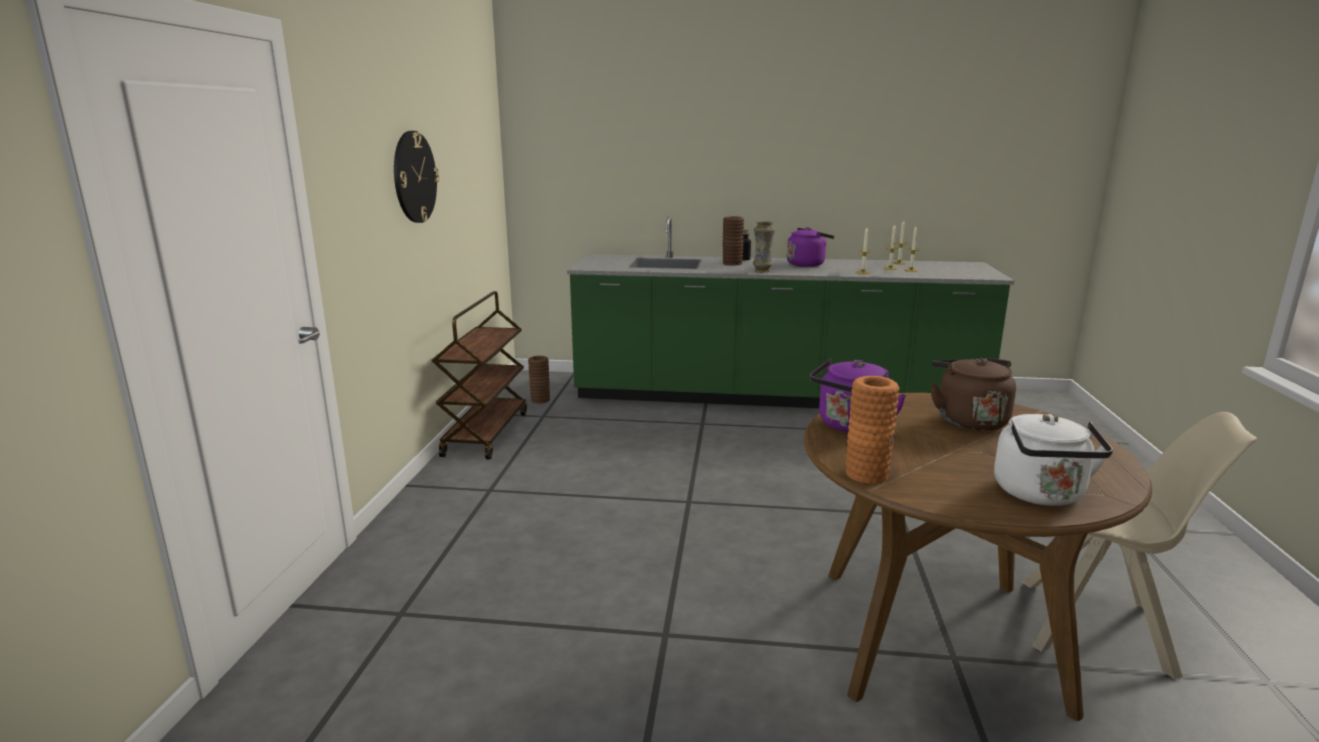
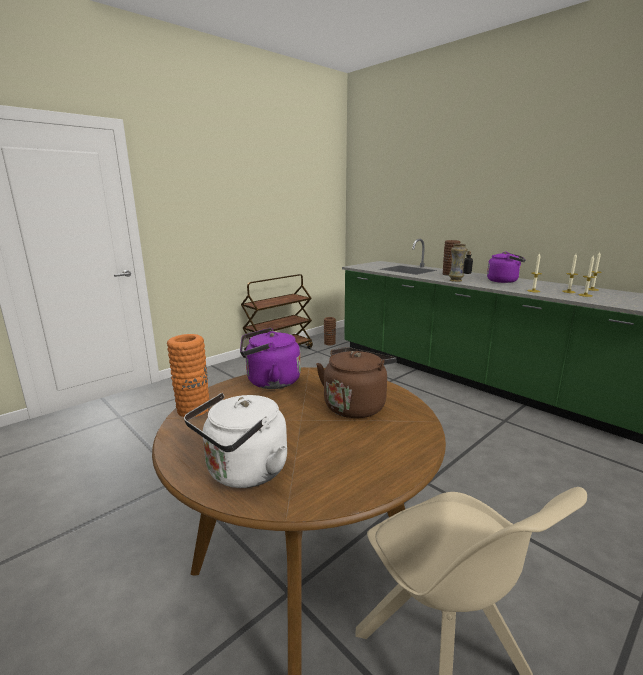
camera: 40 degrees right, 0 degrees up
wall clock [394,131,439,223] -> none

